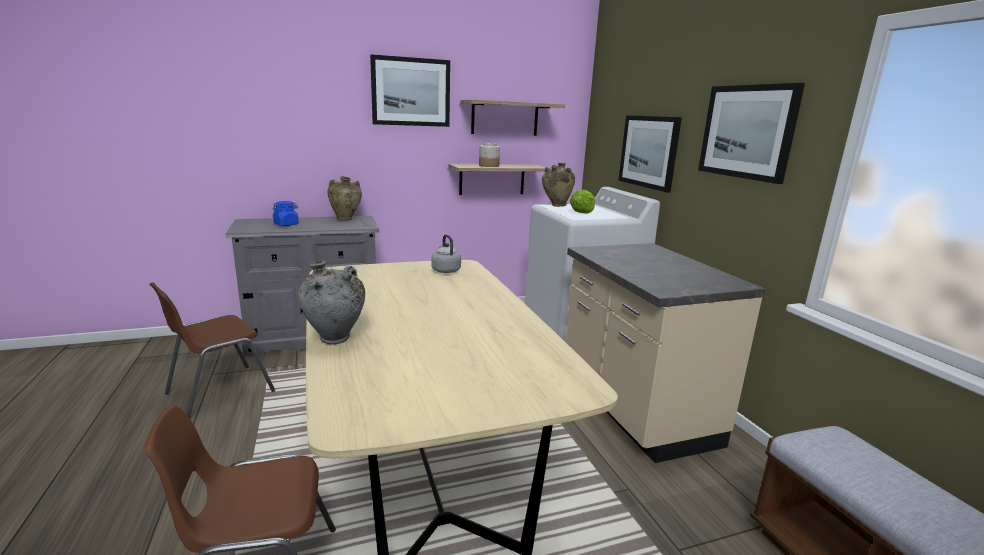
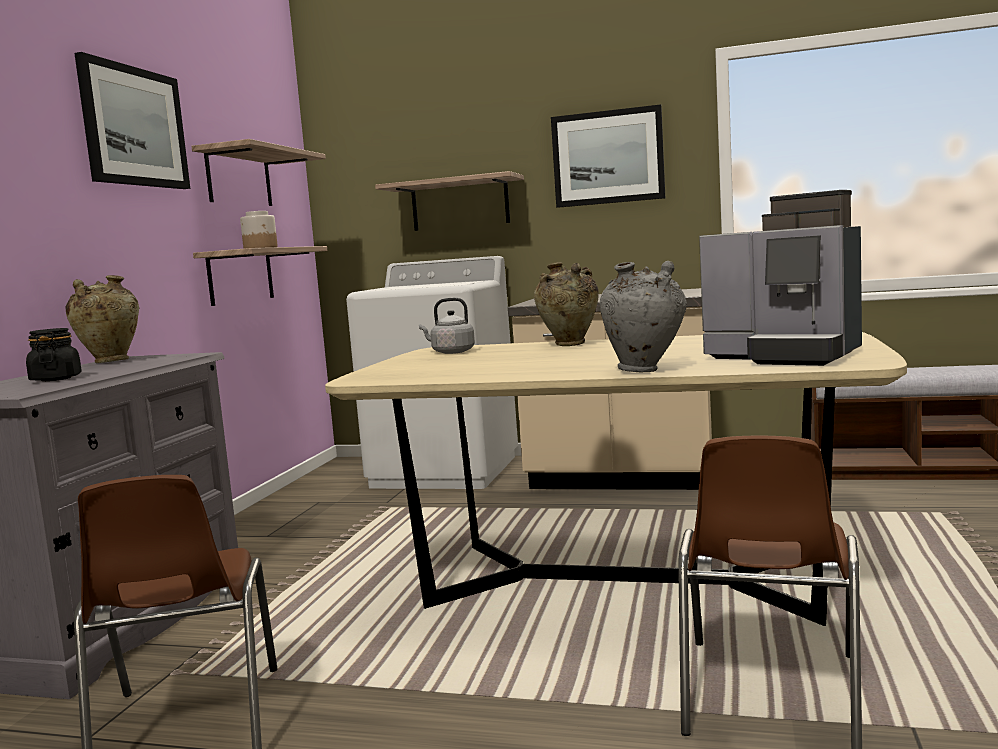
camera: 55 degrees left, 10 degrees down
blue jar [272,201,299,226] -> black jar [26,328,82,381]
beige vase [542,163,575,207] -> beige vase moved to [534,262,599,346]
lettuce [570,190,595,214] -> none
picture [618,115,682,192] -> shelf [375,171,524,231]
none -> coffee machine [699,190,862,366]

